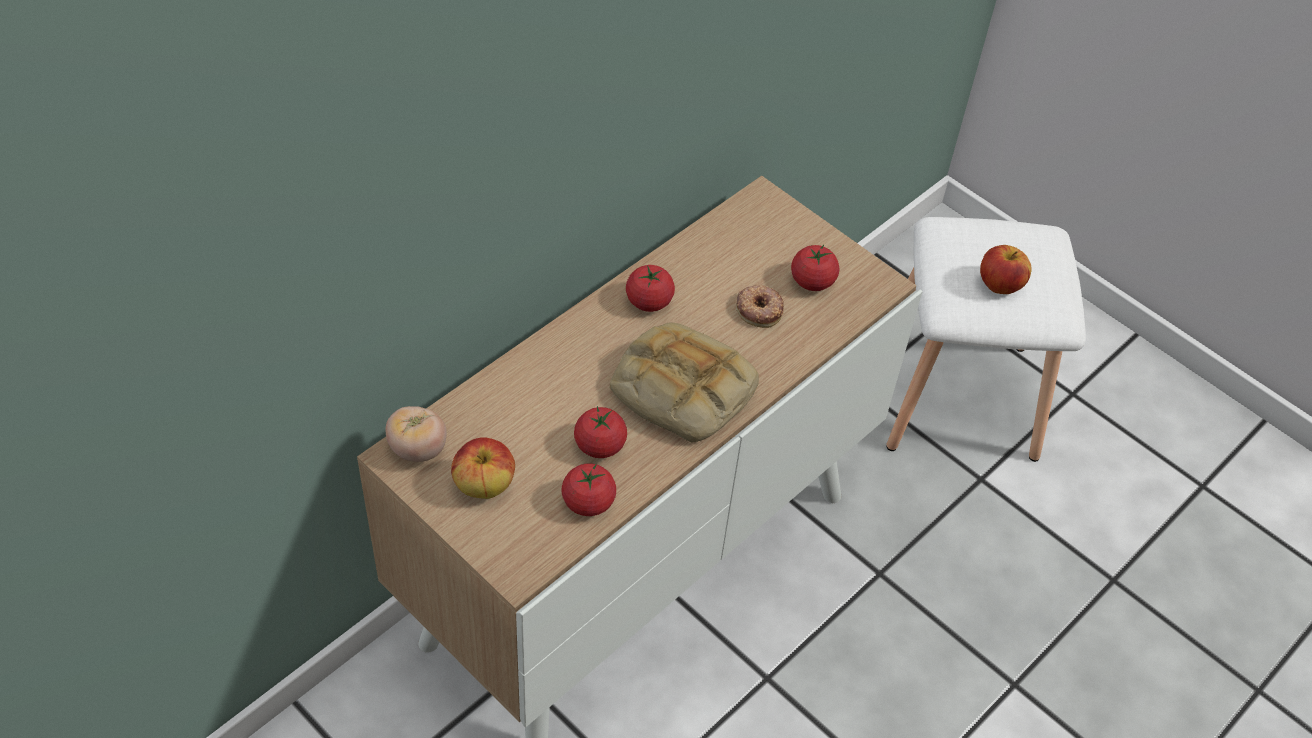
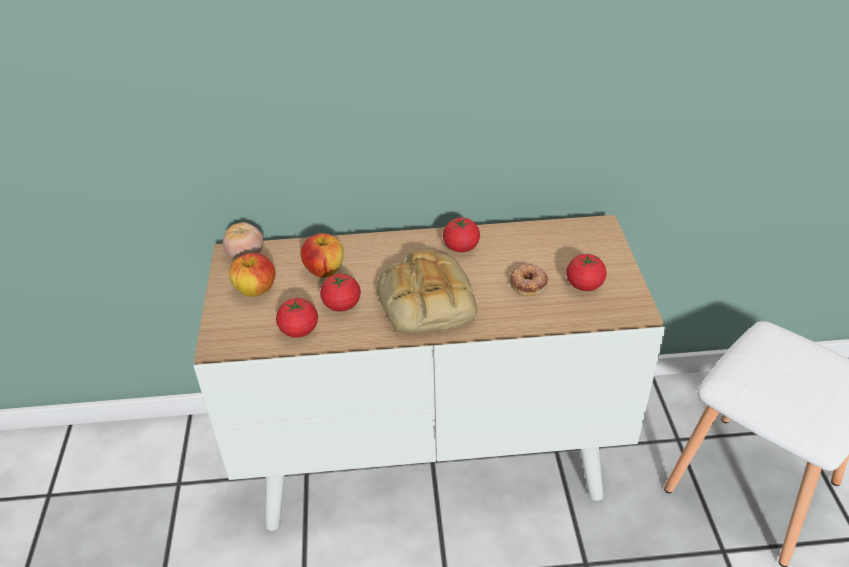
camera: 45 degrees right, 10 degrees down
apple [980,245,1032,294] -> apple moved to [301,233,344,278]

